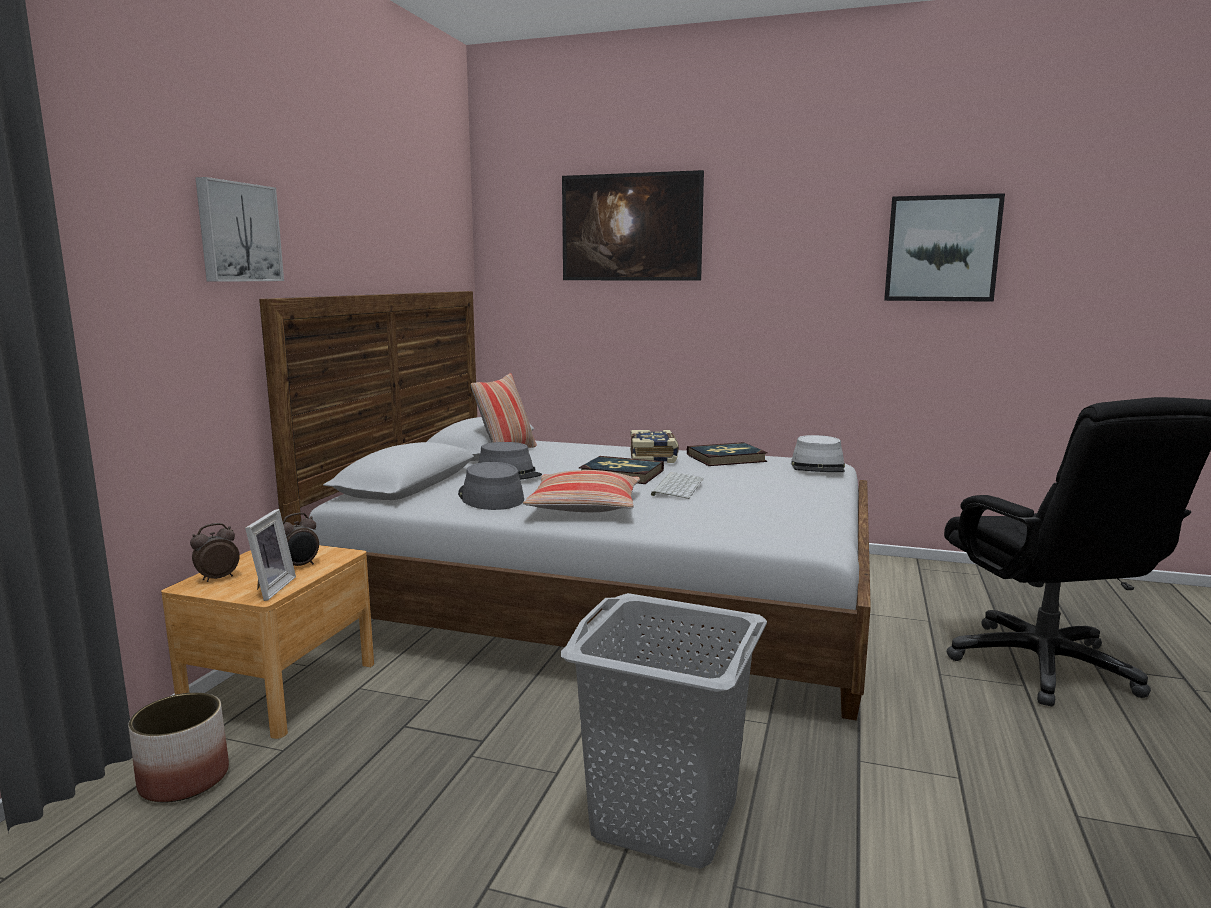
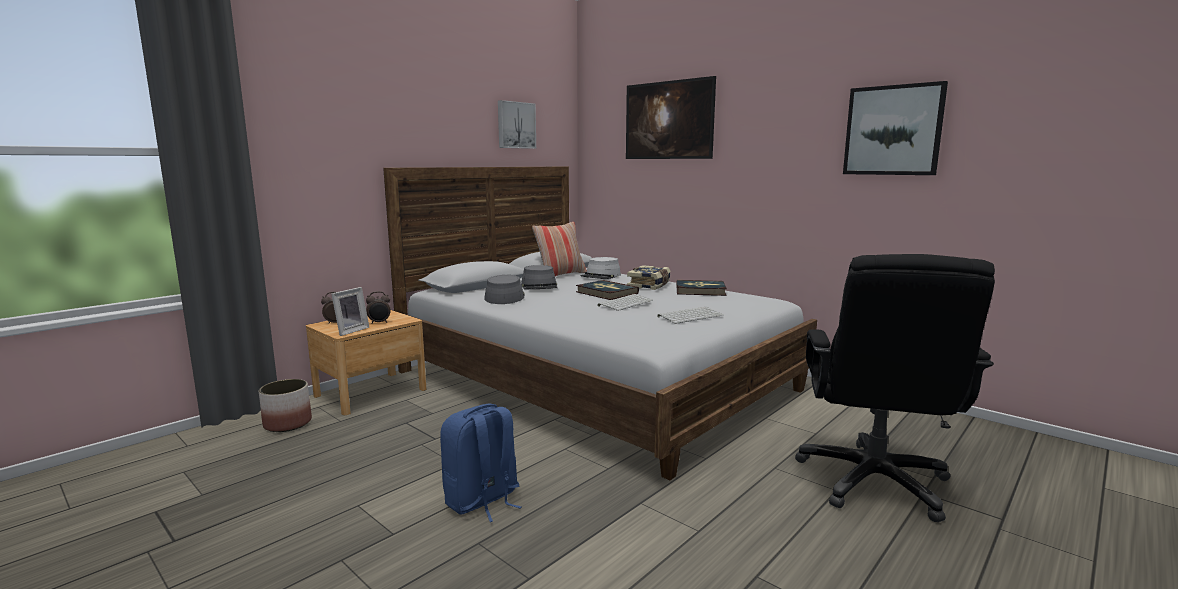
camera: 25 degrees right, 0 degrees up
picture [195,177,284,282] -> picture moved to [498,100,536,149]
pillow [523,470,640,512] -> none
grey laundry basket [561,593,767,869] -> blue backpack [440,404,522,522]
grey hat [791,435,845,472] -> grey hat moved to [581,257,621,279]
none -> keyboard [657,307,723,324]

